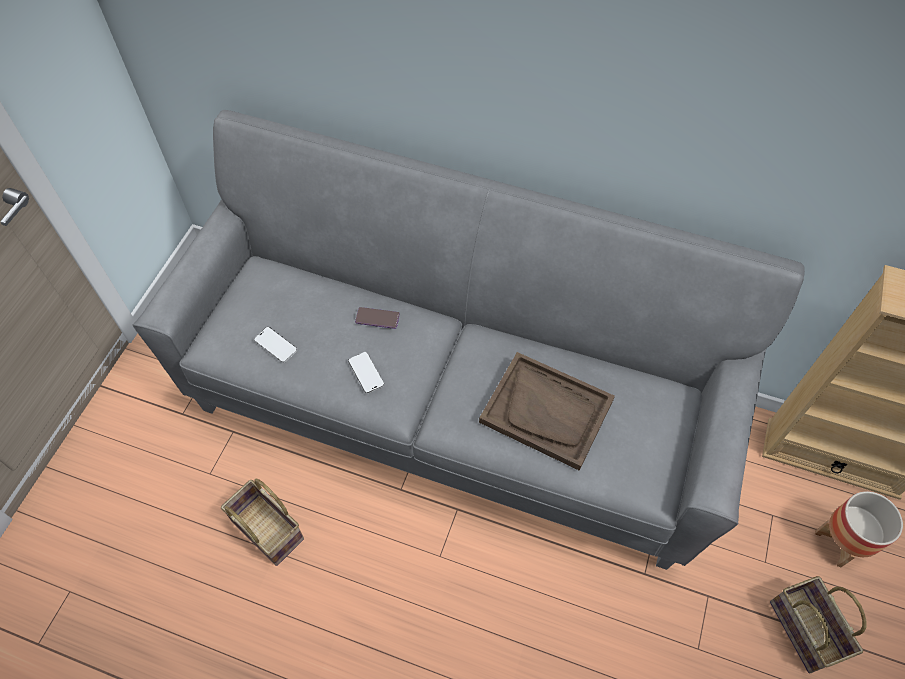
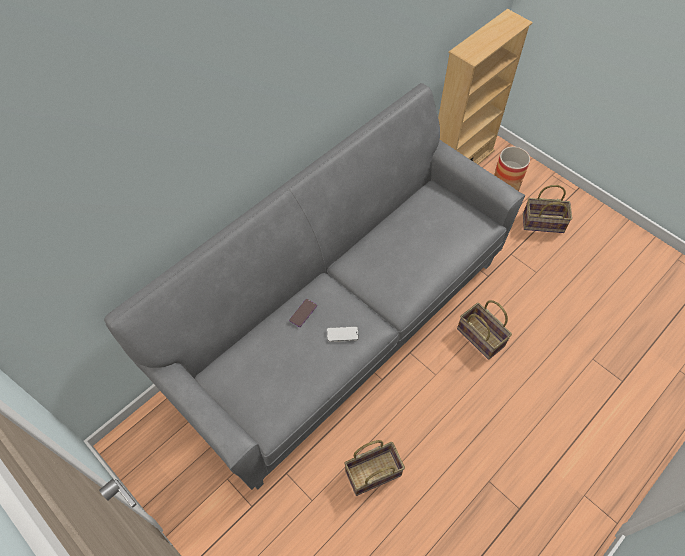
camera: 65 degrees left, 0 degrees up
phone [254,327,297,363] -> none
brown tray [479,352,615,471] -> none
none -> basket [457,300,512,360]

